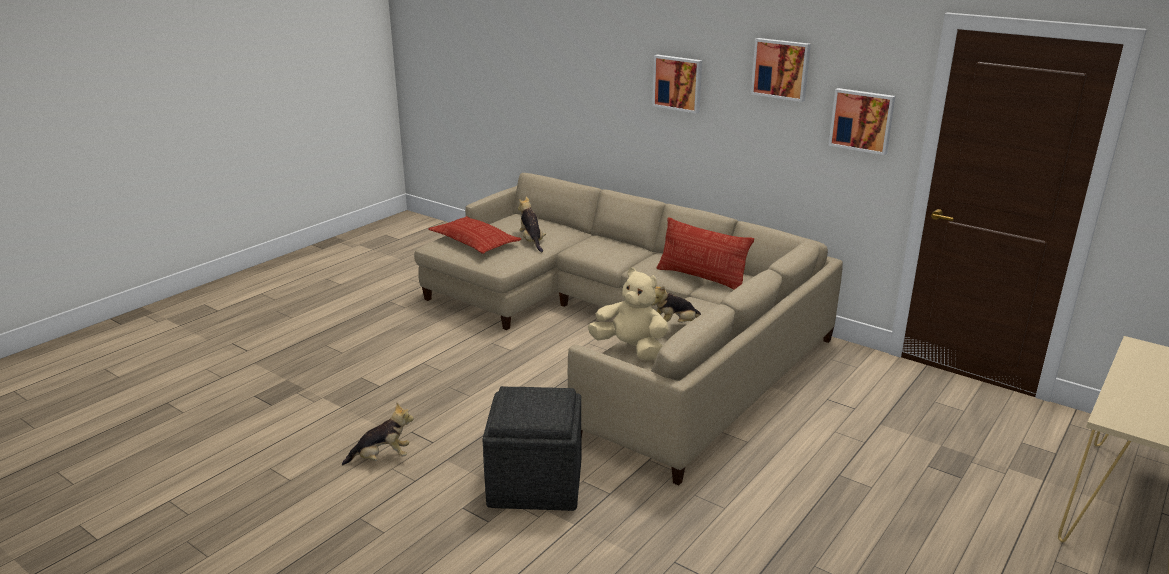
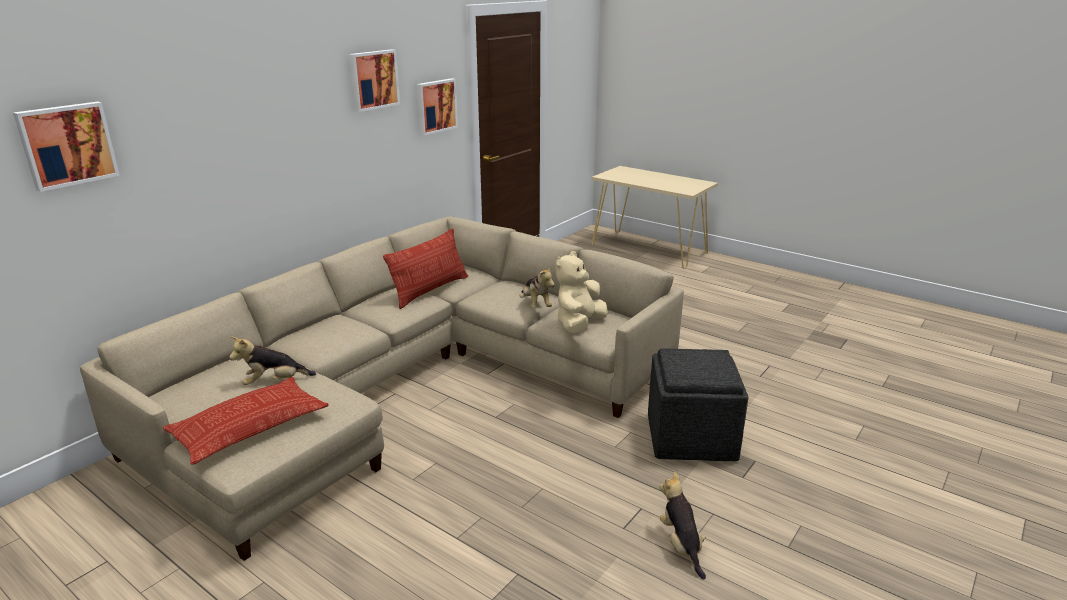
camera: 90 degrees left, 0 degrees up
picture [652,55,702,113] -> picture moved to [13,102,120,192]

